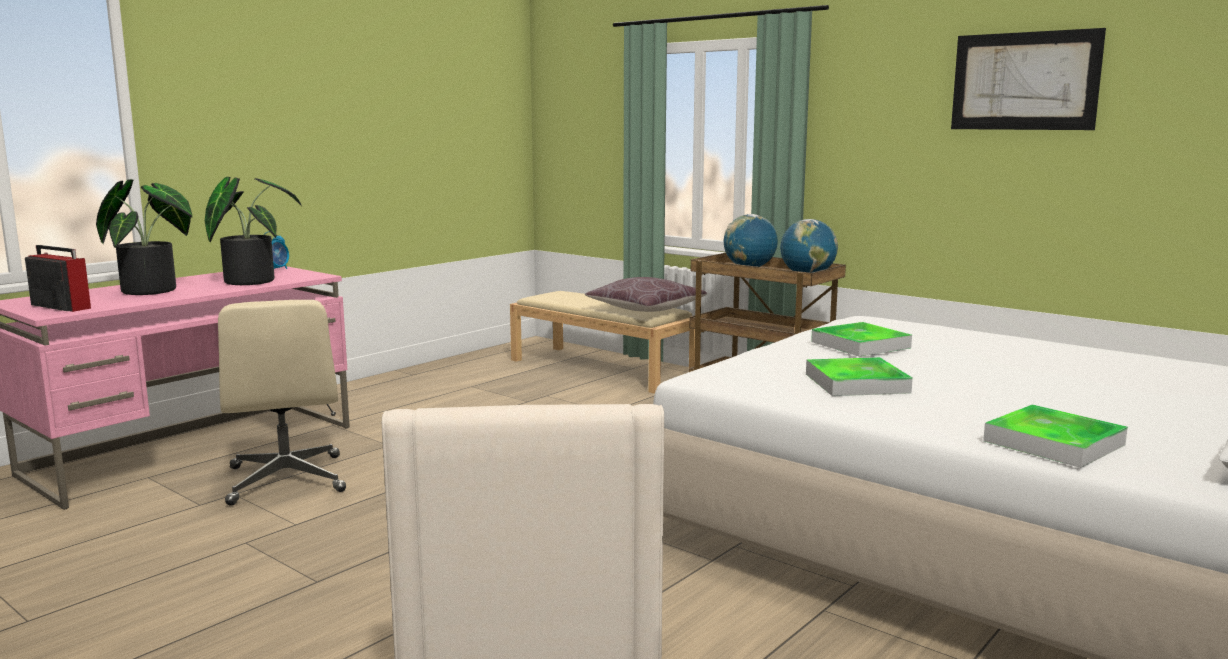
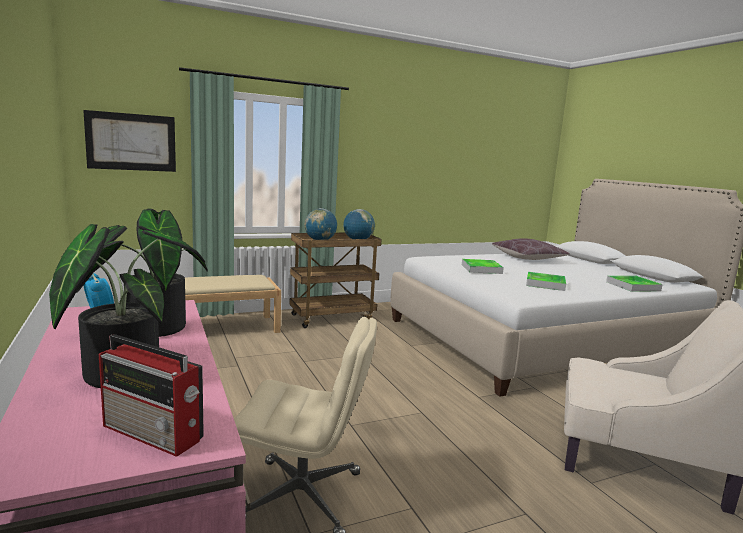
camera: 65 degrees left, 0 degrees up
radio [25,245,91,312] -> radio turned 120 degrees counterclockwise [99,334,204,457]
brown pillow [585,277,708,312] -> brown pillow moved to [492,238,570,260]
picture [951,28,1106,130] -> picture moved to [83,110,176,172]

